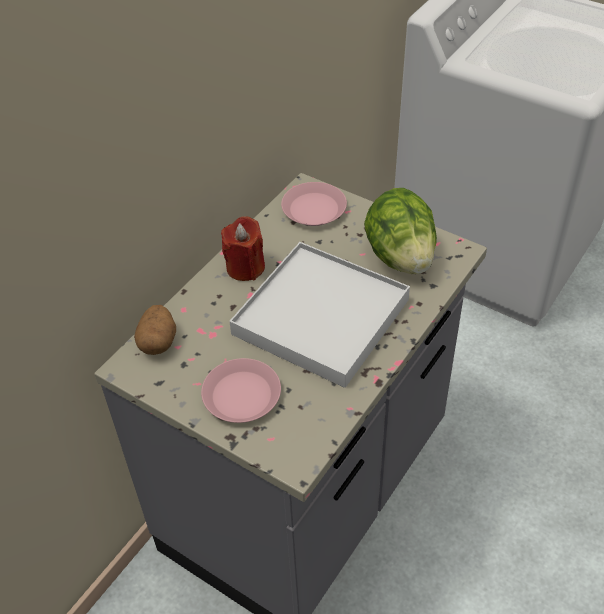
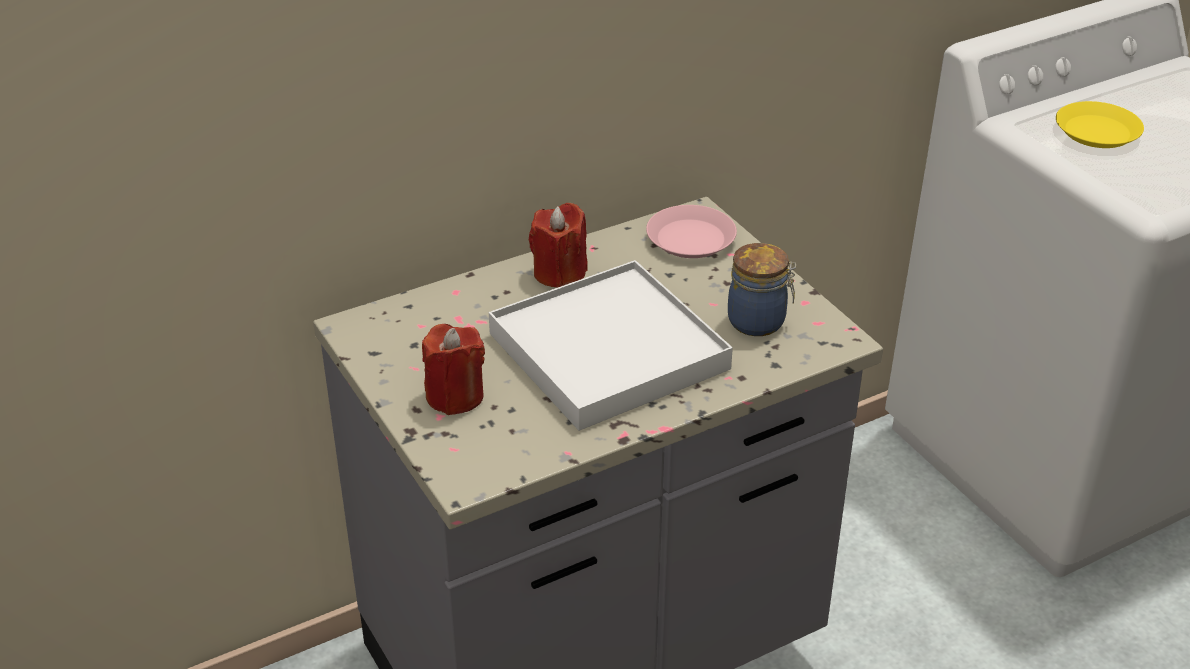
camera: 25 degrees right, 10 degrees down
potato [134,305,176,355] -> none
pink plate [201,358,281,423] -> red candle [422,324,485,415]
lettuce [364,188,437,274] -> jar [728,243,796,336]
none -> yellow plate [1056,101,1144,148]

